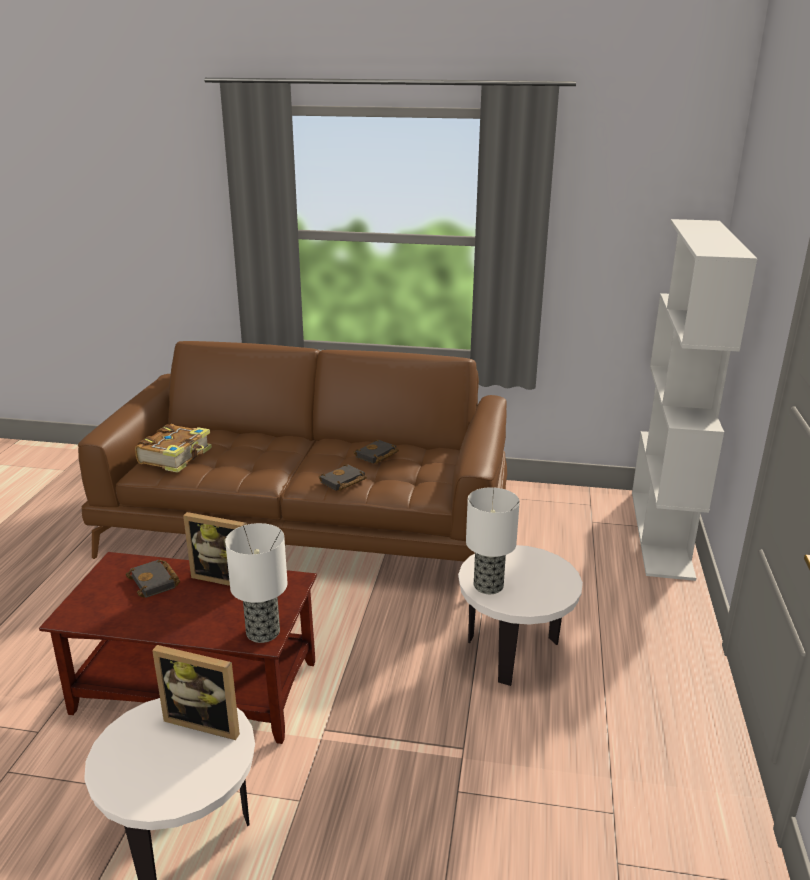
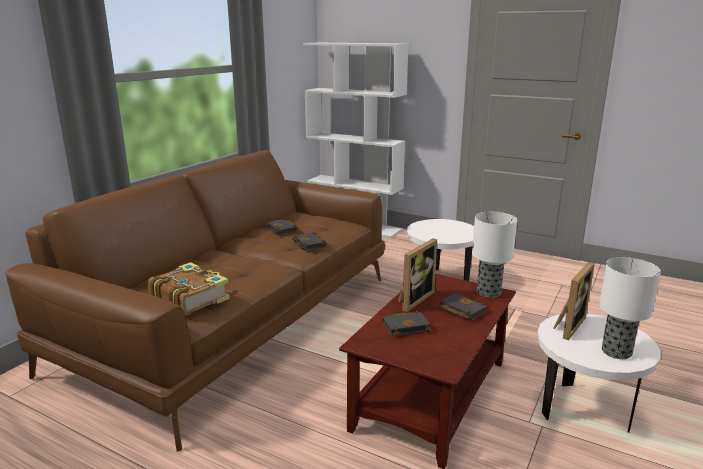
camera: 70 degrees left, 5 degrees down
table lamp [466,487,520,594] -> table lamp moved to [599,257,661,359]
none -> black book [438,293,487,321]

